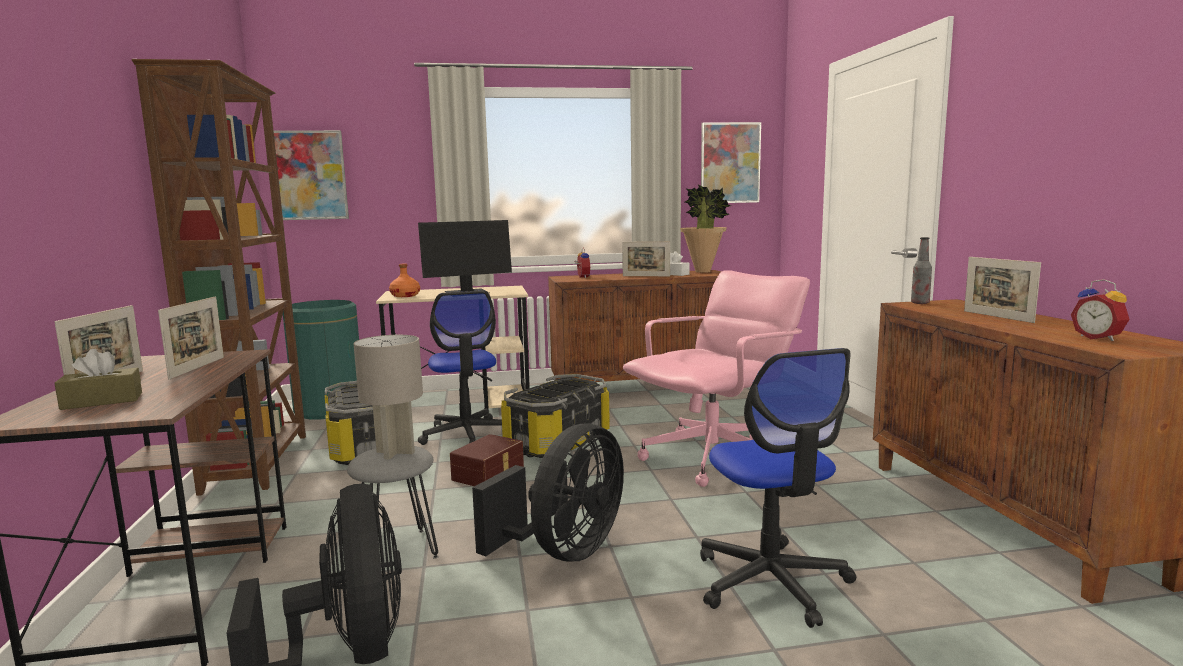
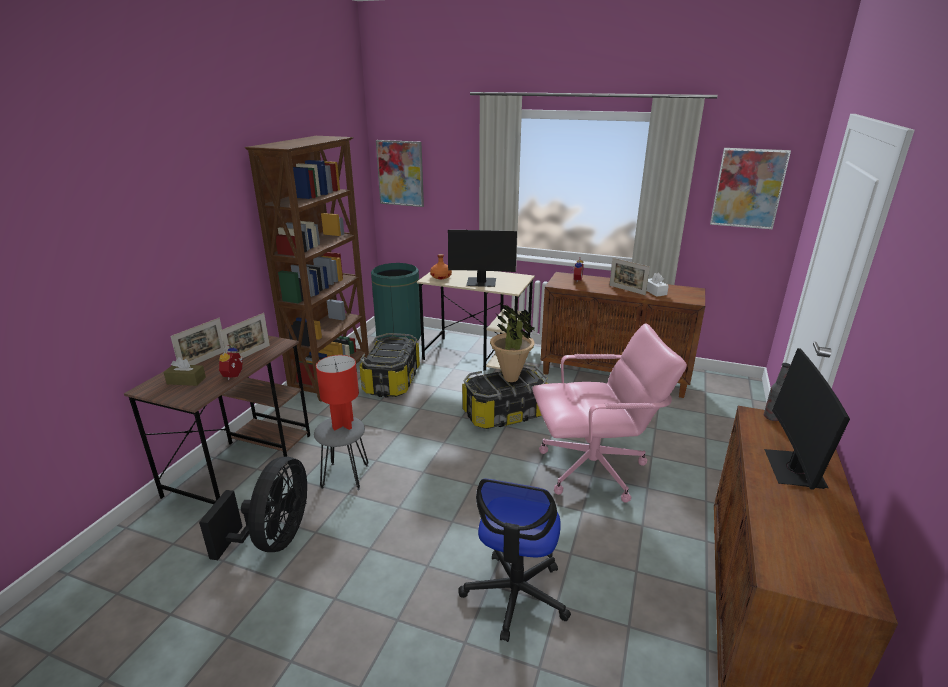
camera: 30 degrees right, 15 degrees up
grey table lamp [353,335,423,460] -> red table lamp [316,355,359,430]
office chair [418,290,502,445] -> none
brown storage box [450,434,524,486] -> none
black fan [472,424,624,561] -> none
potted plant [680,184,731,273] -> potted plant moved to [490,304,535,382]
picture frame [964,257,1041,323] -> monitor [764,348,850,490]
alarm clock [1071,279,1130,341] -> alarm clock moved to [219,344,243,380]

